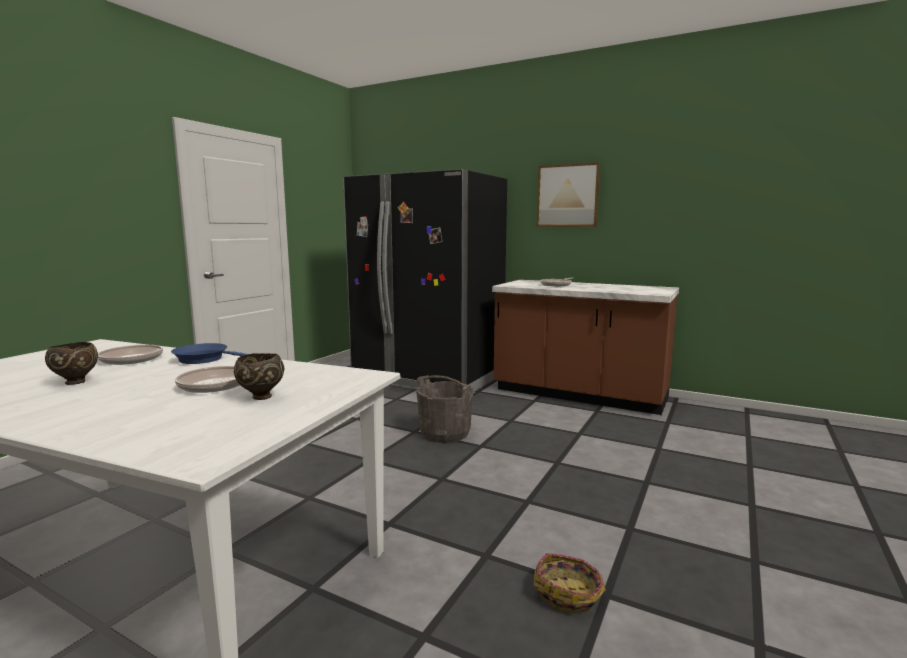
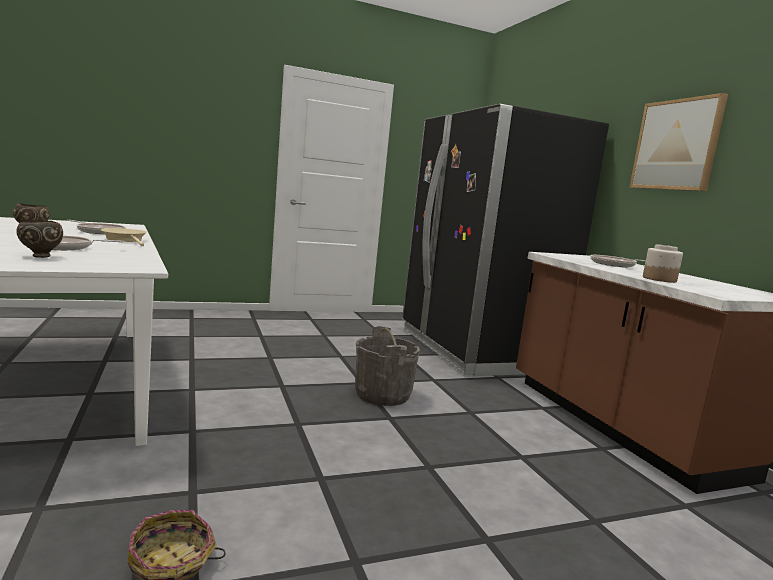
camera: 40 degrees right, 0 degrees up
blue frying pan [171,343,248,364] -> beige frying pan [101,228,147,246]
none -> jar [643,244,683,283]

